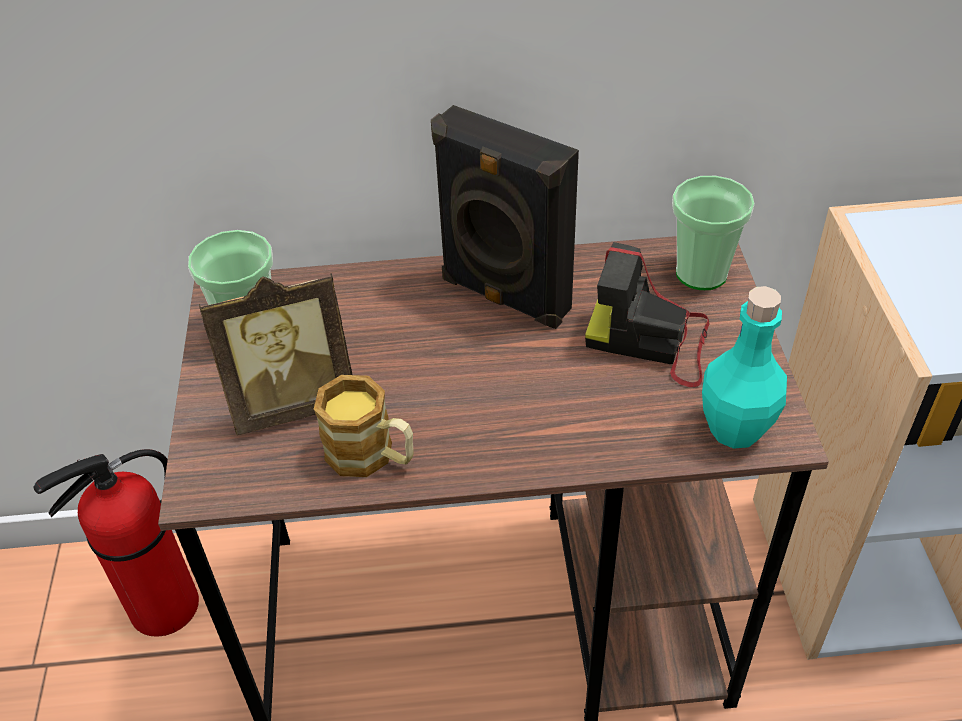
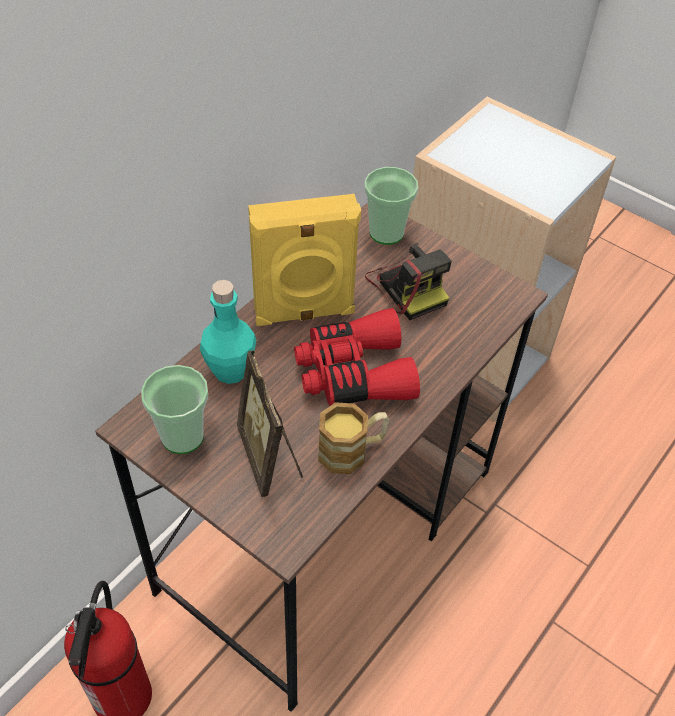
camera: 50 degrees left, 5 degrees up
picture frame [199,274,352,435] -> picture frame turned 135 degrees clockwise [237,350,303,497]
black speaker [431,105,579,329] -> yellow speaker [248,194,361,326]
camera [585,242,709,387] -> camera turned 90 degrees counterclockwise [365,243,452,320]
turquoise bottle [702,286,787,449] -> turquoise bottle moved to [200,280,256,384]
none -> red binoculars [294,308,420,406]

